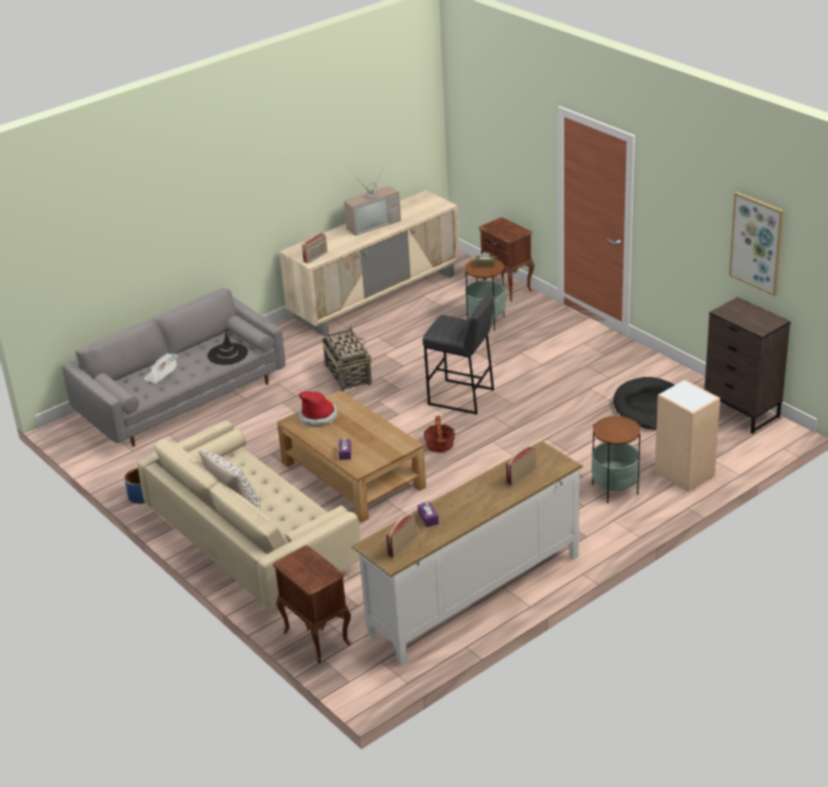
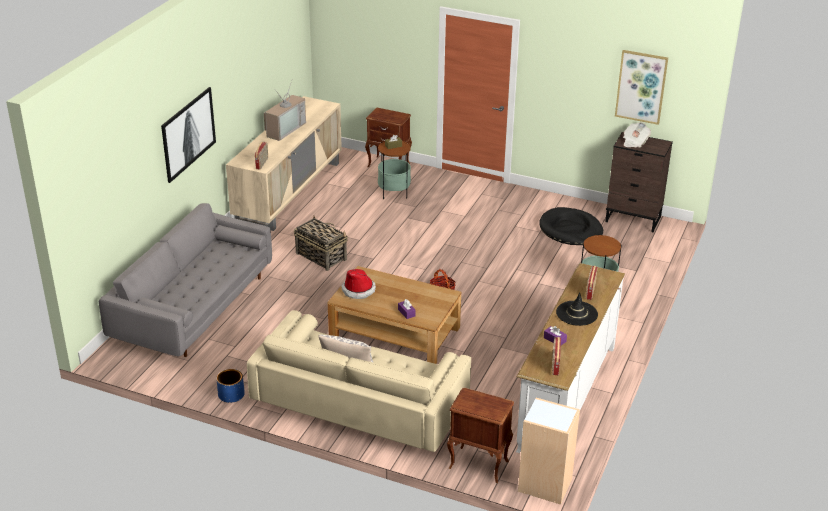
camera: 30 degrees left, 0 degrees up
newspaper [144,353,178,384] -> newspaper moved to [623,122,651,148]
black hat [207,334,248,365] -> black hat moved to [556,293,598,326]
grey stool [422,294,494,414] -> none
bookcase [655,380,720,492] -> bookcase moved to [518,398,580,505]
none -> picture [161,87,216,183]

